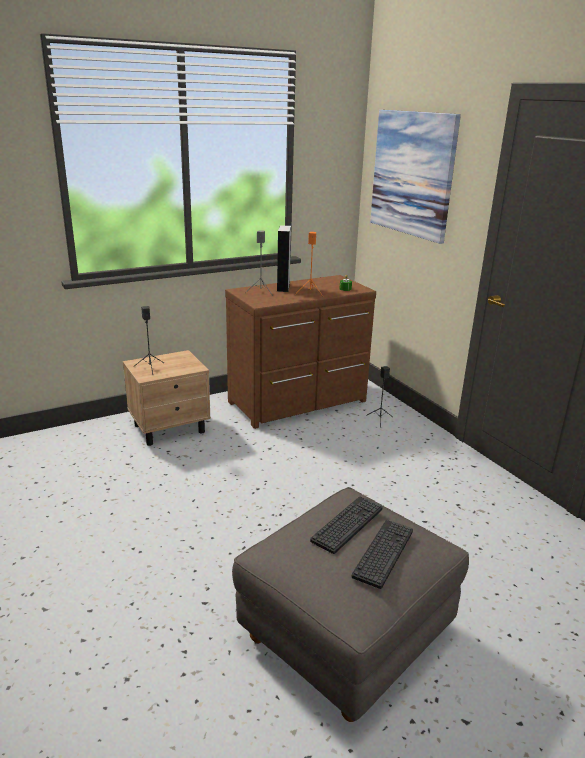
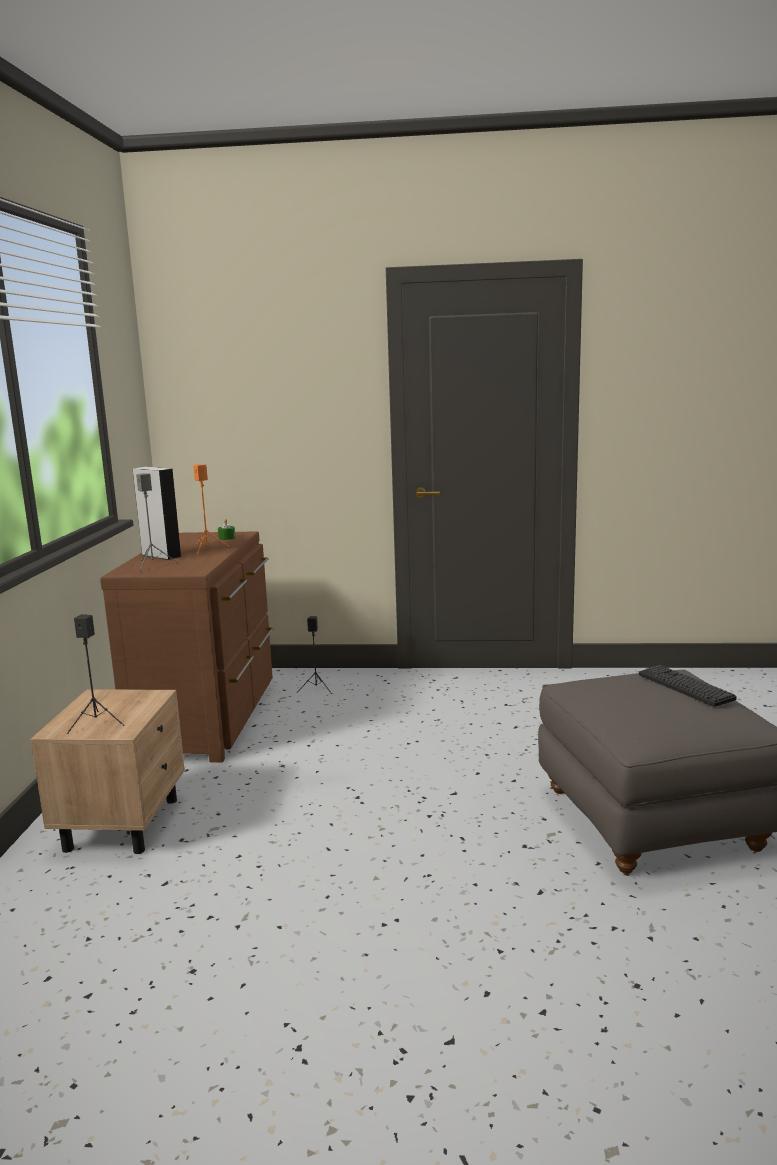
camera: 55 degrees left, 10 degrees down
keyboard [310,497,383,554] -> none
picture [370,110,461,244] -> none

